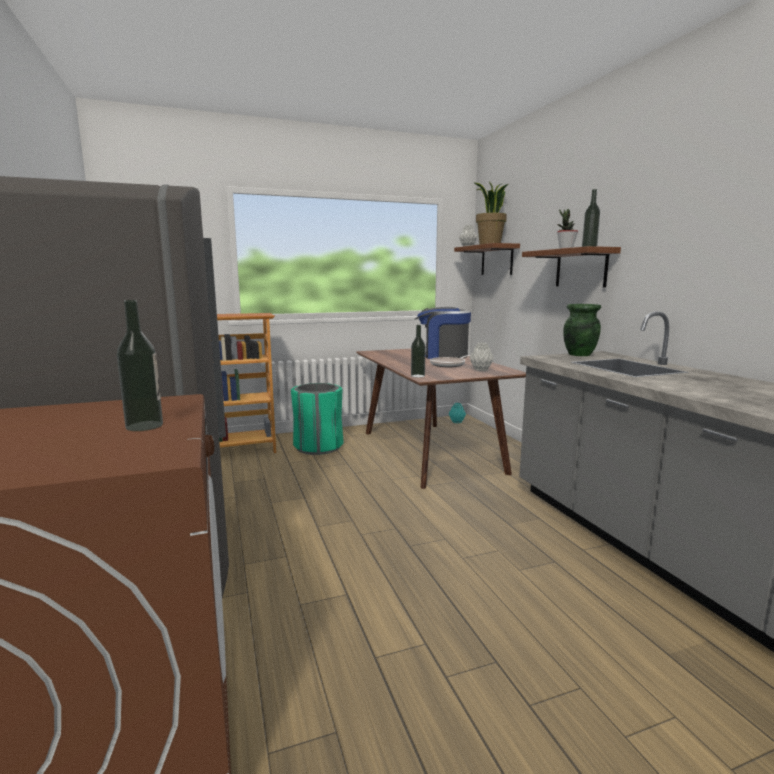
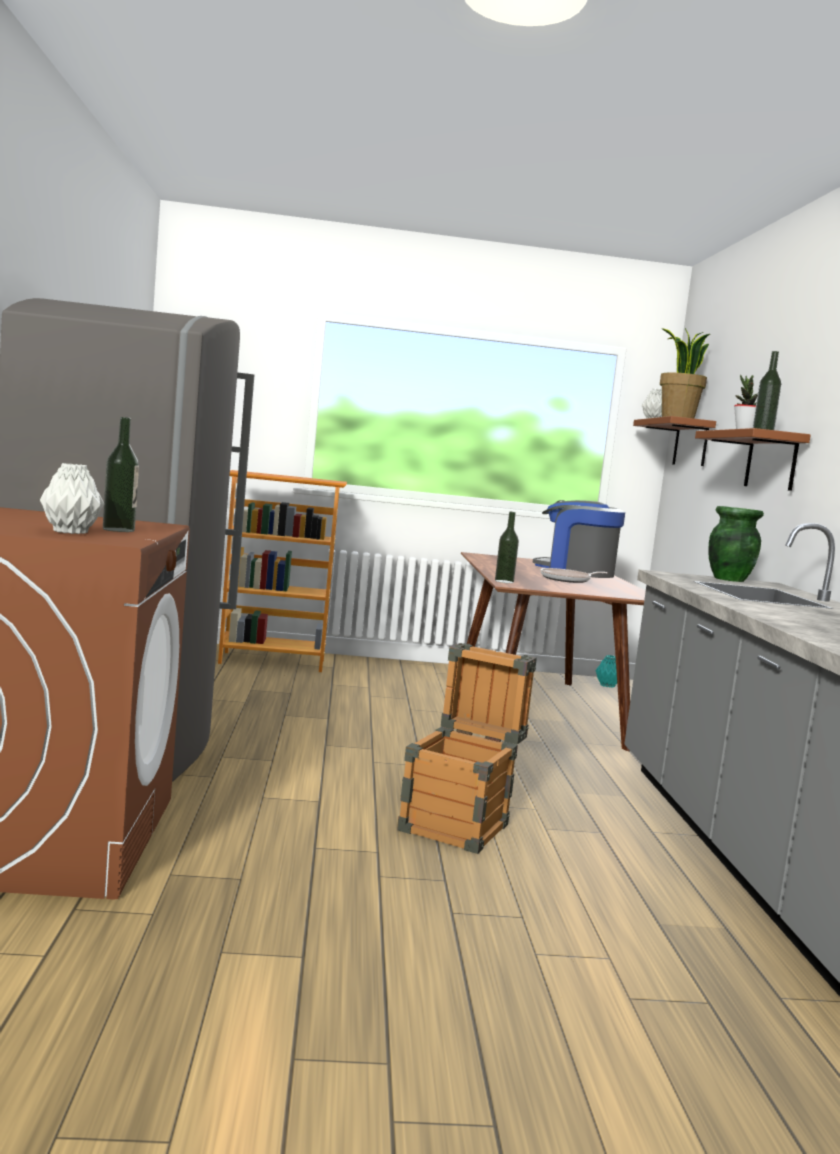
camera: 15 degrees right, 5 degrees down
green trash can [291,383,344,455] -> none
grey vase [469,342,494,371] -> grey vase moved to [40,463,104,534]
none -> crate [397,643,537,854]

